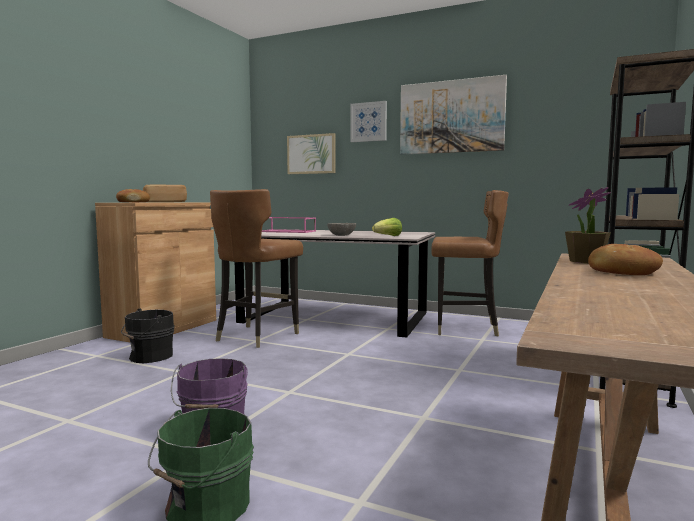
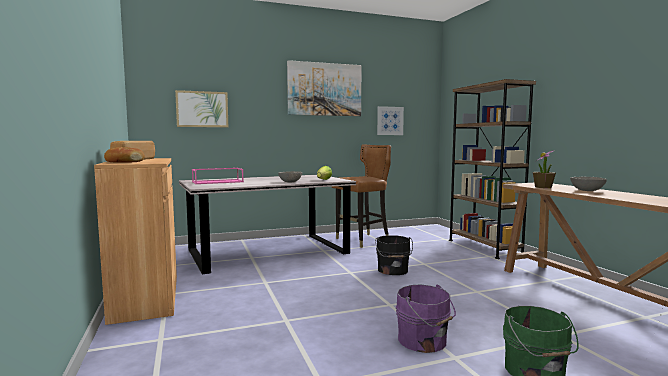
camera: 45 degrees left, 0 degrees up
black bucket [121,308,175,363] -> black bucket moved to [375,235,413,275]
brown chair [210,189,303,348] -> none
picture [351,101,387,142] -> picture moved to [377,106,404,135]
bread [588,244,663,275] -> grey bowl [570,177,607,191]

